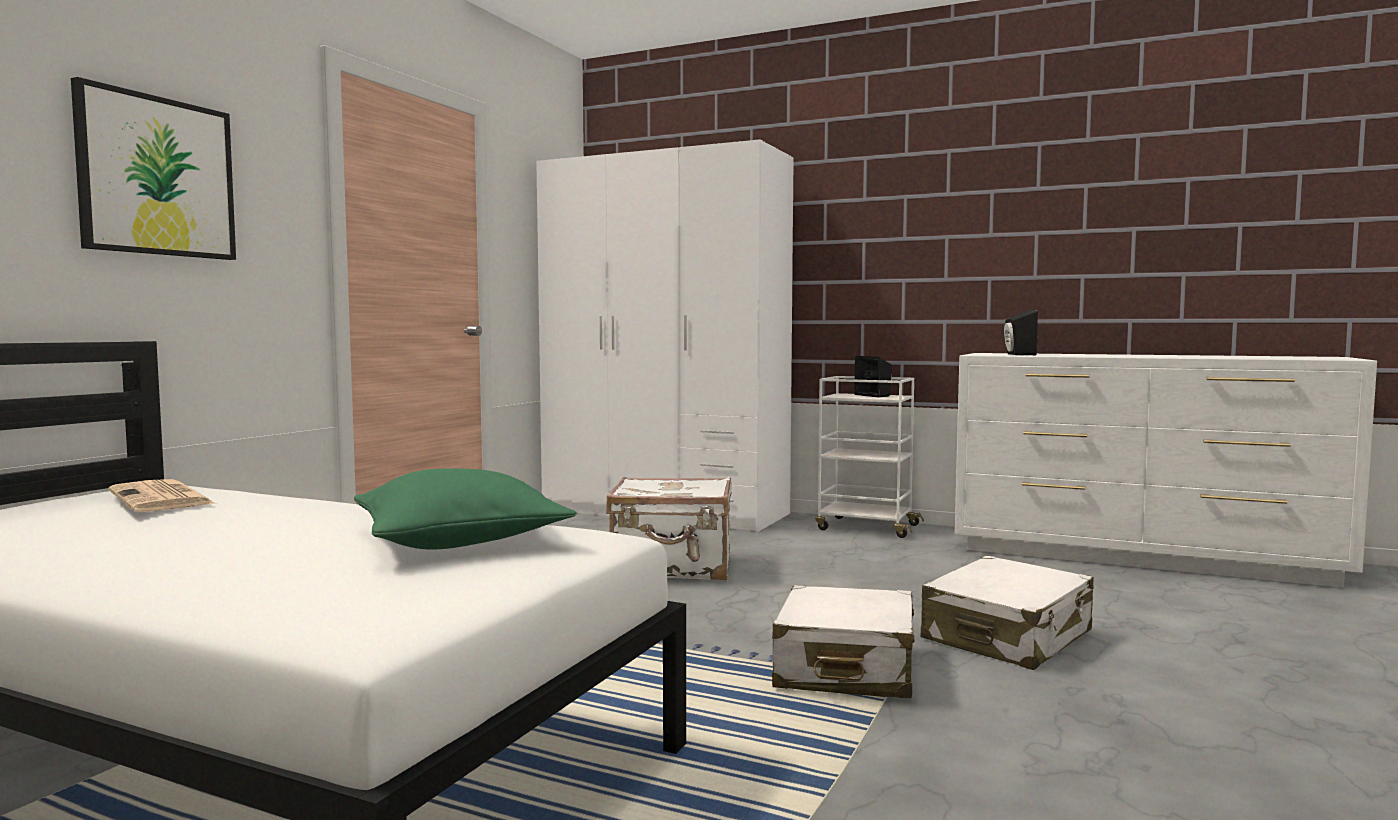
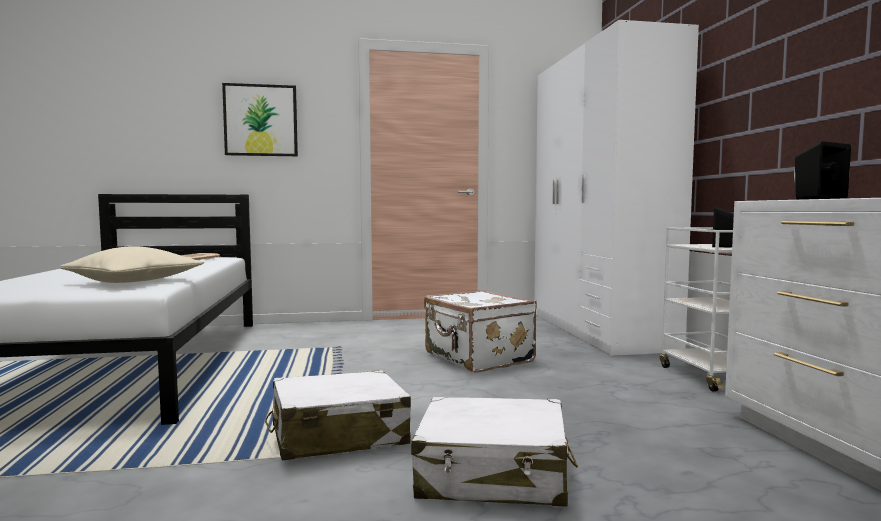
camera: 55 degrees right, 0 degrees up
green pillow [354,468,576,550] -> beige pillow [60,246,204,283]

